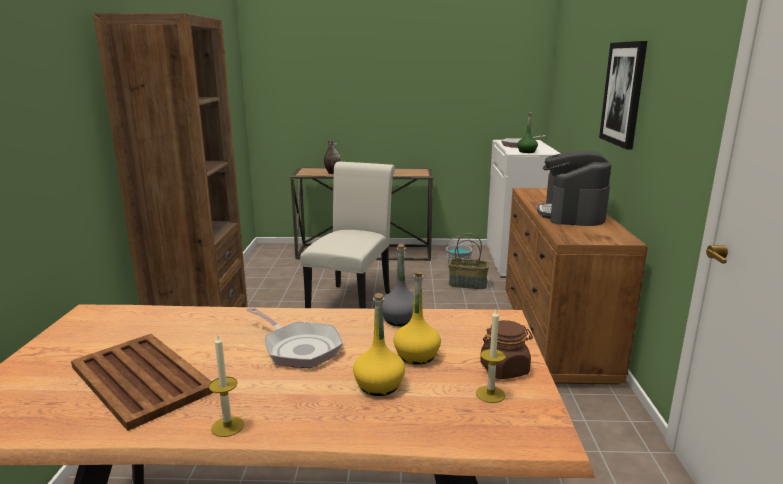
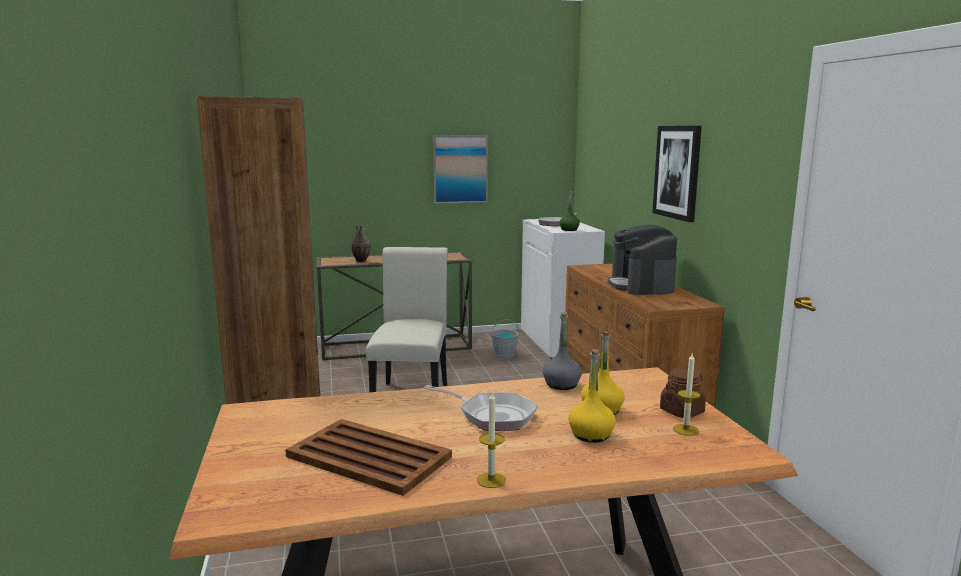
camera: 15 degrees left, 5 degrees down
basket [449,233,489,289] -> none
none -> picture [433,136,488,204]

